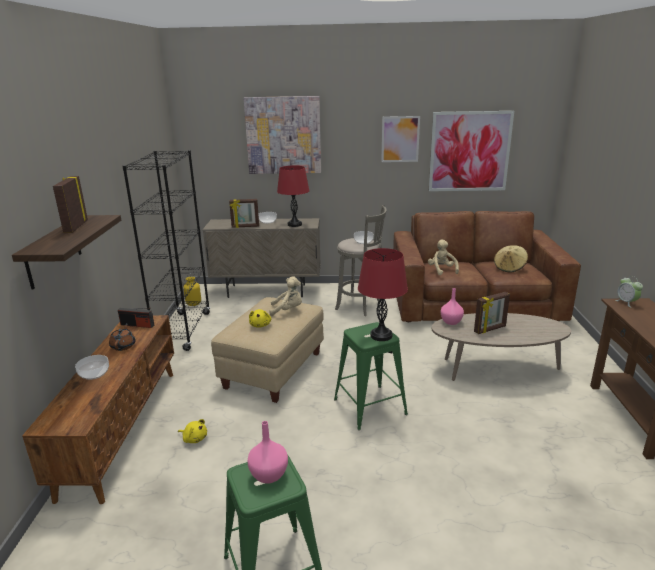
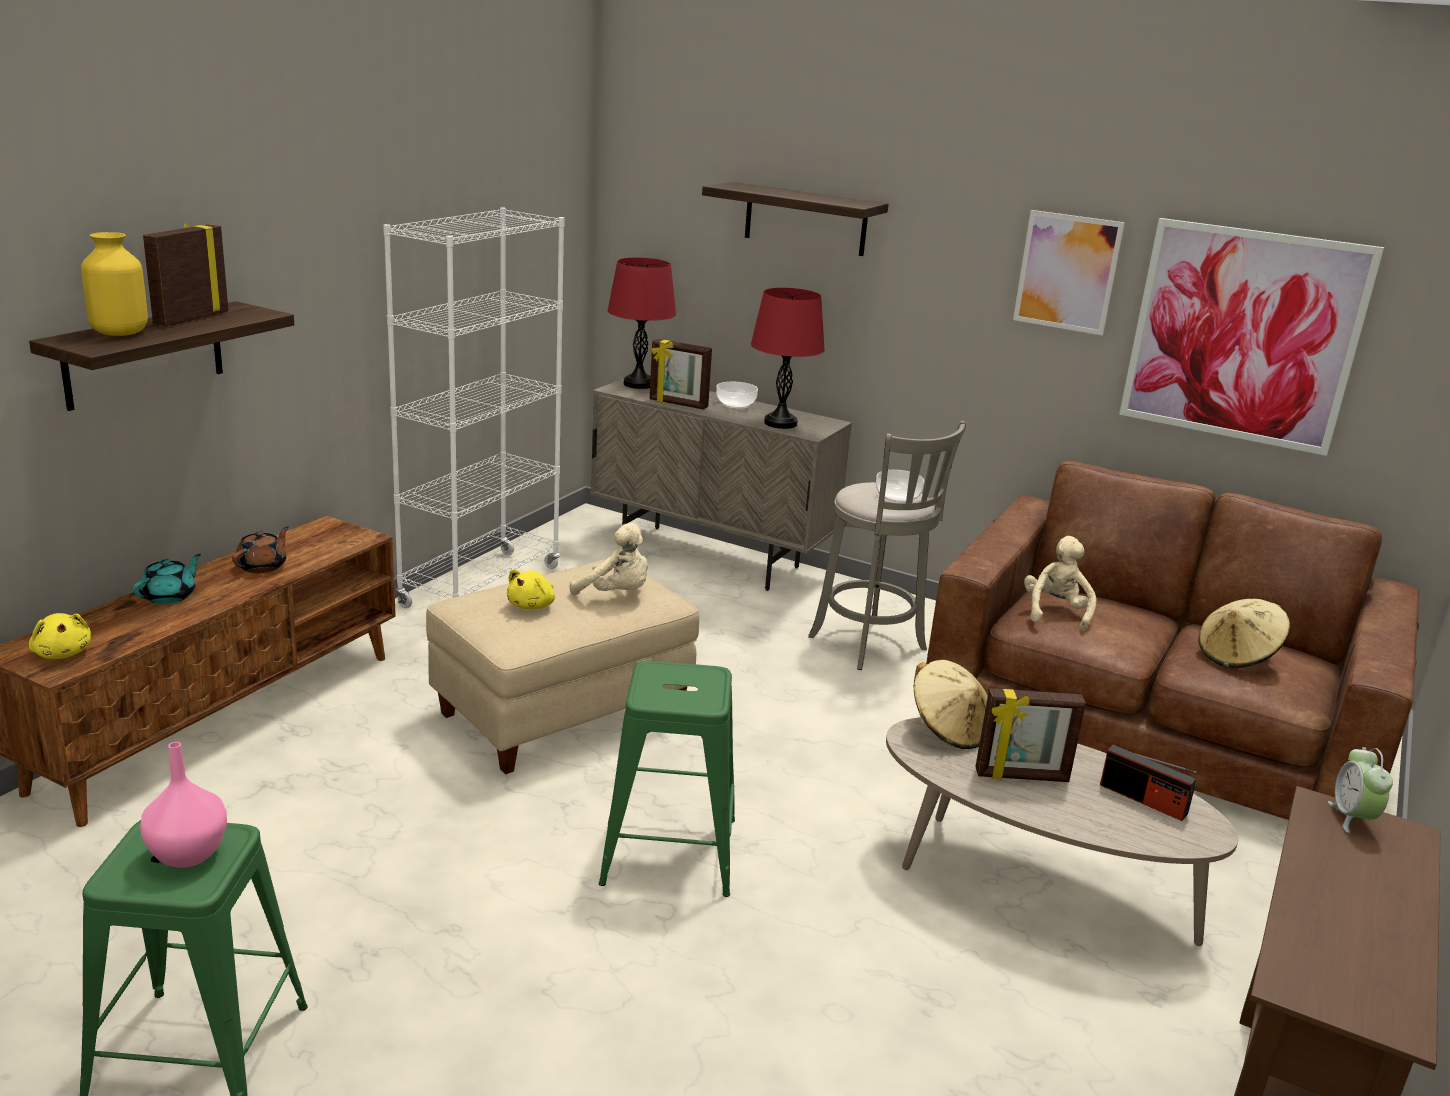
camera: 25 degrees right, 0 degrees up
bowl [75,355,109,380] -> turquoise teapot [133,554,201,604]
radio [118,308,154,328] -> radio moved to [1100,745,1197,821]
black bookcase [122,150,210,351] -> white bookcase [383,207,565,608]
yellow plush toy [178,419,207,443] -> yellow plush toy moved to [29,613,91,659]
yellow vase [183,277,201,306] -> yellow vase moved to [81,232,148,336]
picture [243,96,321,174] -> shelf [702,182,889,256]
red table lamp [358,248,408,341] -> red table lamp moved to [607,257,676,389]
pink vase [440,288,464,325] -> beige hat [914,660,988,749]

